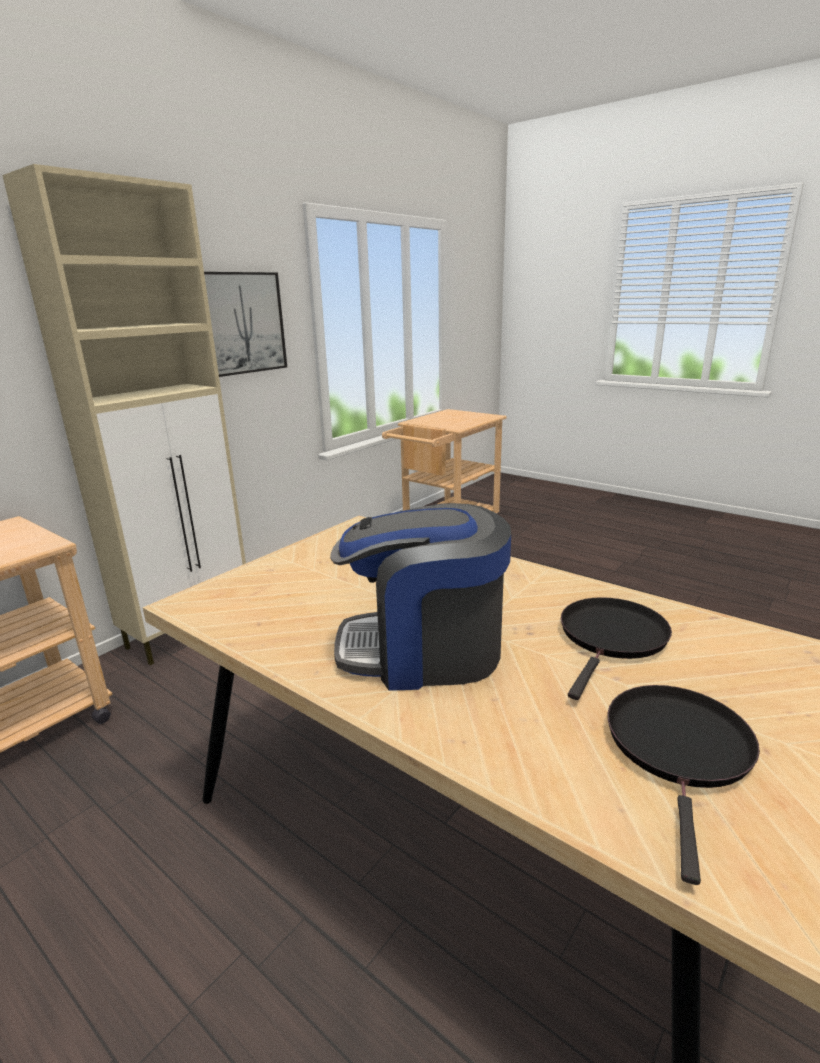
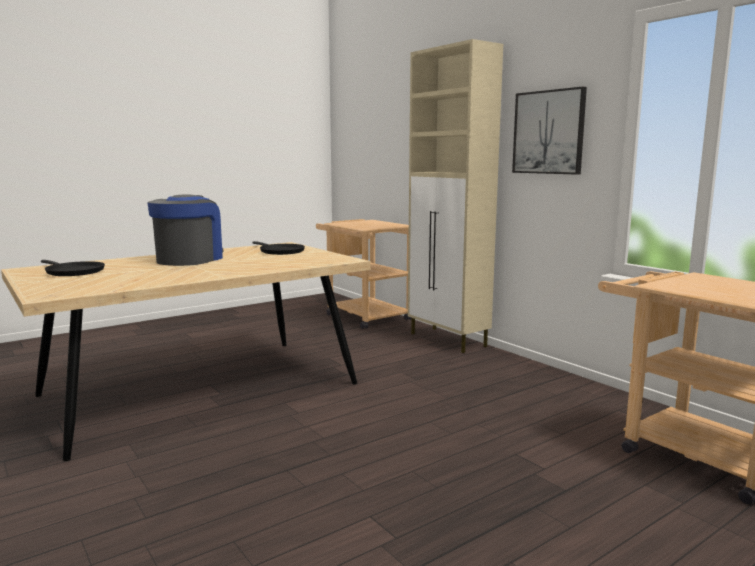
camera: 105 degrees right, 10 degrees down
black frying pan [561,597,672,700] -> black frying pan moved to [252,241,305,255]

